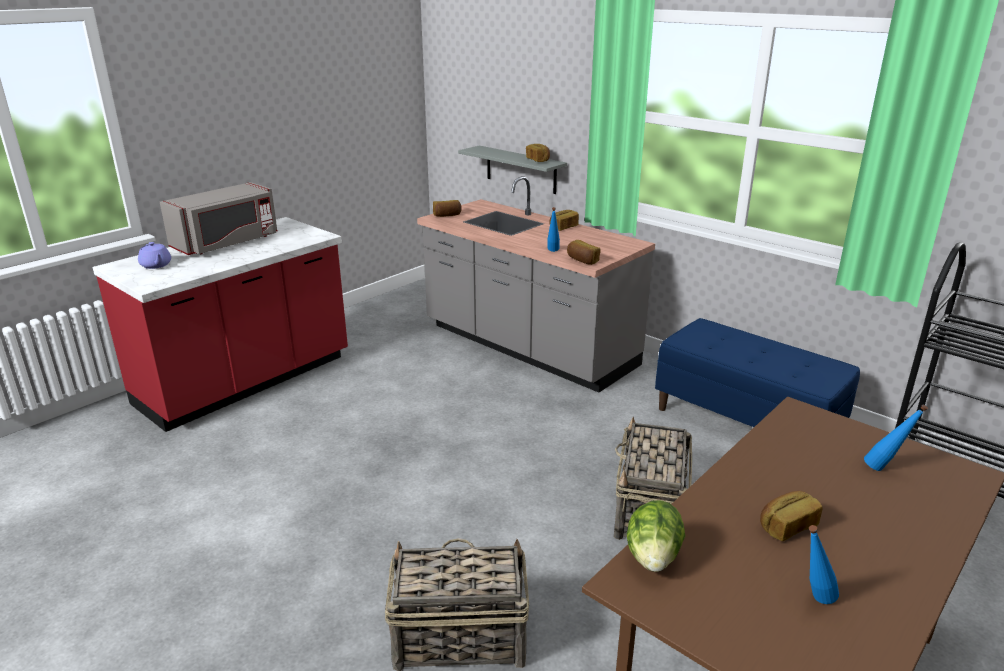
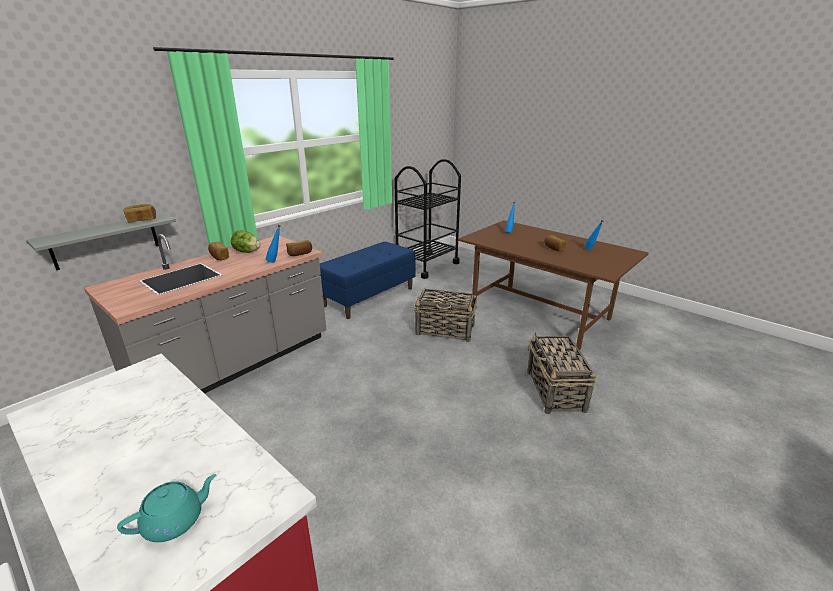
camera: 90 degrees left, 0 degrees up
purple teapot [138,242,171,269] -> turquoise teapot [117,474,216,542]
grey microwave [160,182,277,255] -> none
bread [433,200,462,217] -> none
lettuce [627,500,685,572] -> lettuce moved to [231,230,261,253]

